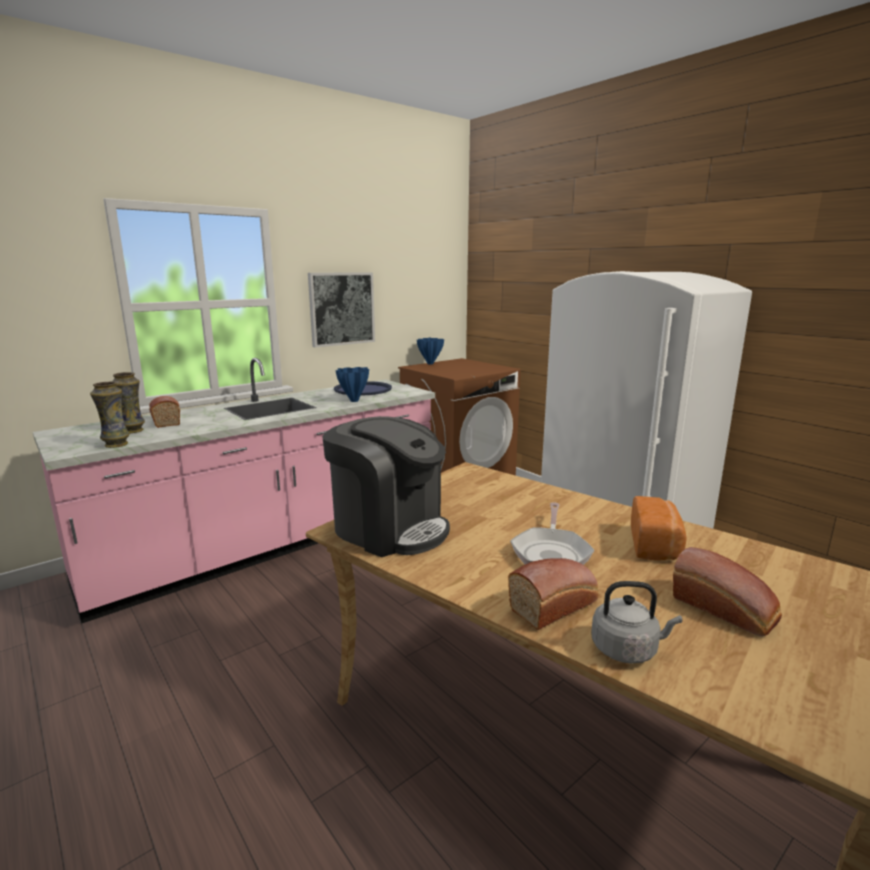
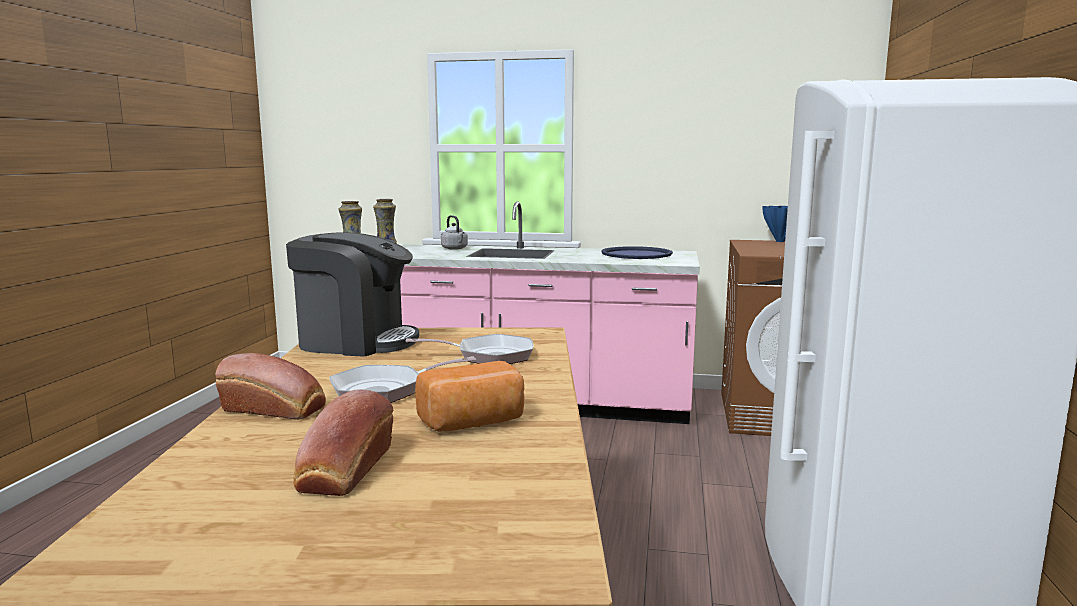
camera: 50 degrees right, 5 degrees down
bread [149,396,180,428] -> none
picture [308,272,375,348] -> none
coffee machine [322,416,450,557] -> coffee machine turned 75 degrees counterclockwise [286,232,419,357]
blue vase [336,367,369,402] -> none
grey kettle [591,581,682,663] -> grey kettle moved to [441,215,468,250]
none -> frying pan [405,334,534,364]

